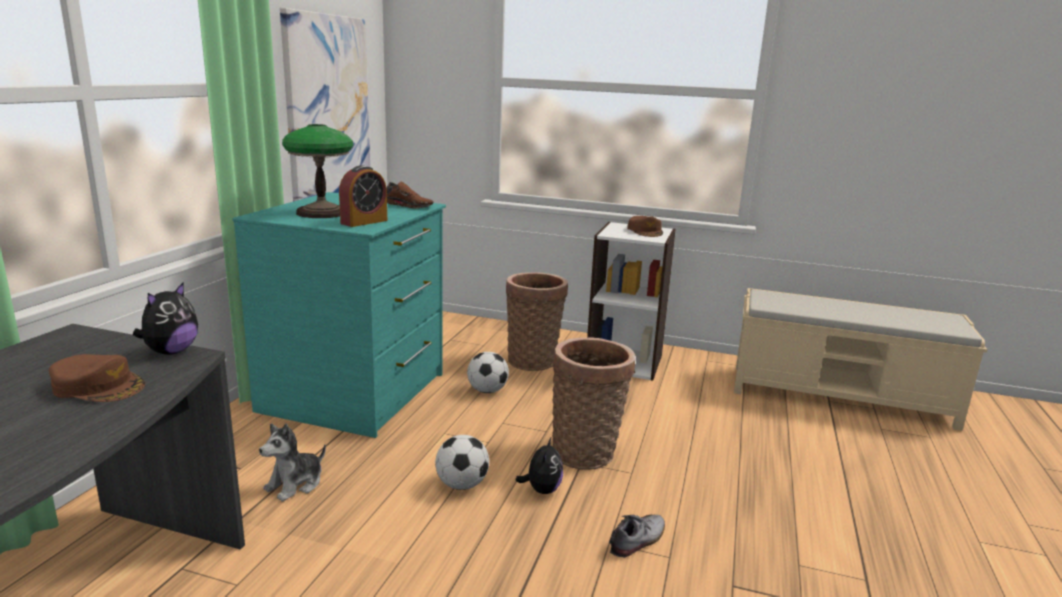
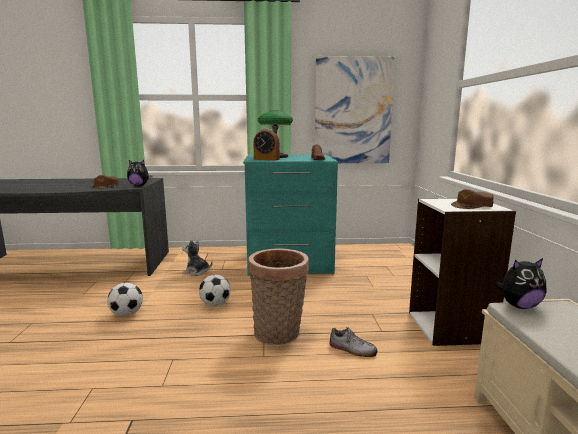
camera: 70 degrees right, 5 degrees down
football [467,352,509,393] -> football moved to [107,283,143,316]
basket [506,273,568,371] -> none
plush toy [515,438,563,494] -> plush toy moved to [495,258,546,309]
shoe [609,515,665,558] -> shoe moved to [329,327,377,357]

